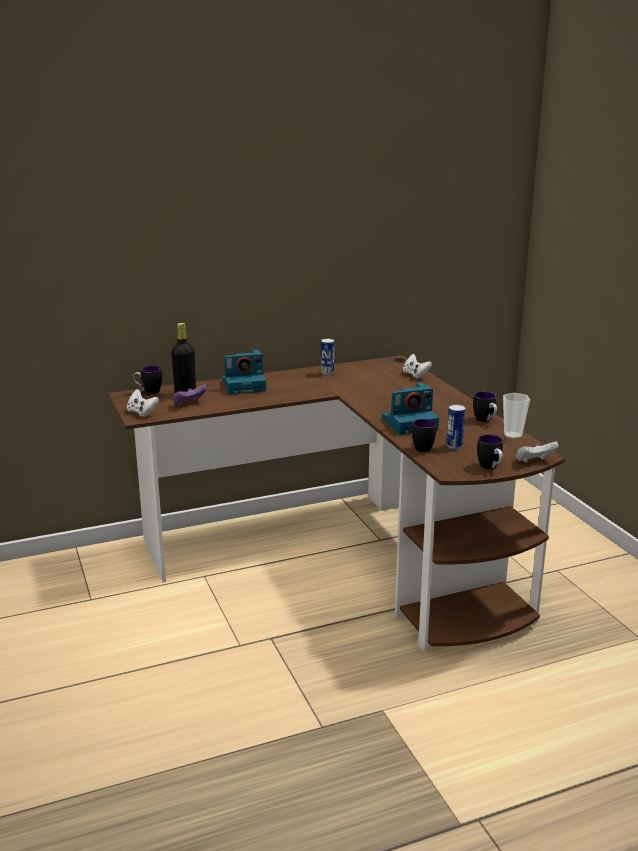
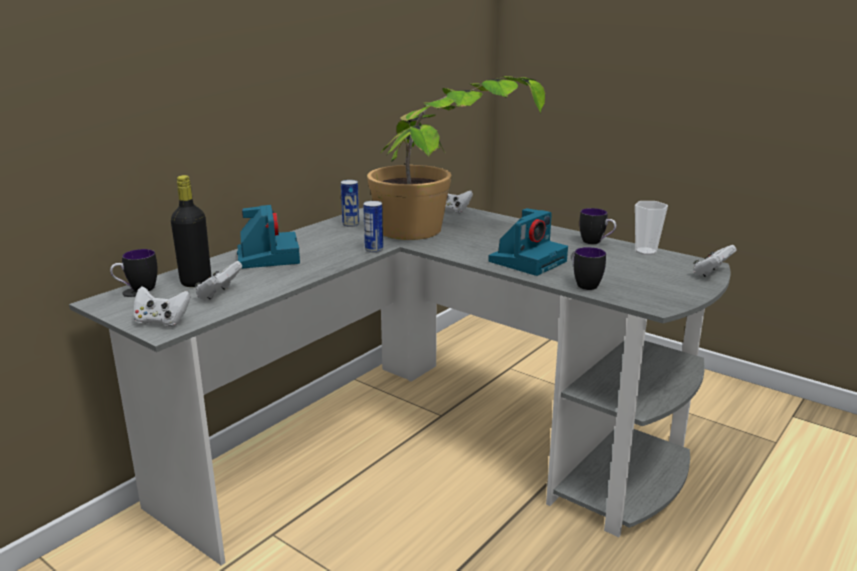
camera: 30 degrees left, 0 degrees up
brown desk [108,355,565,652] -> grey desk [69,207,731,566]
purple game controller [173,384,207,406] -> white game controller [195,261,242,299]
camera [223,350,266,394] -> camera turned 60 degrees counterclockwise [237,205,300,269]
can [447,405,465,450] -> can moved to [363,201,383,253]
mug [477,435,503,469] -> none
none -> potted plant [367,76,545,240]

